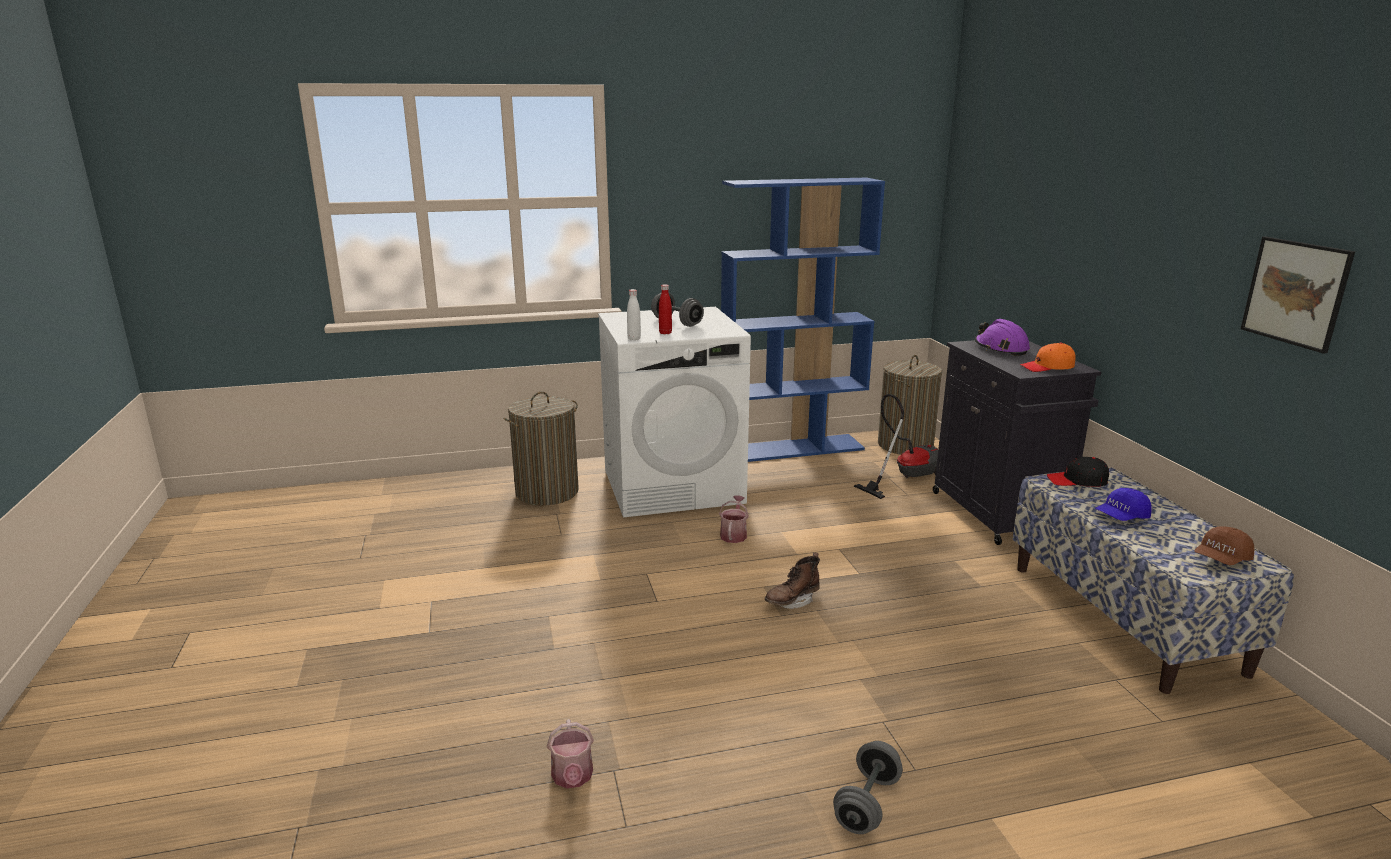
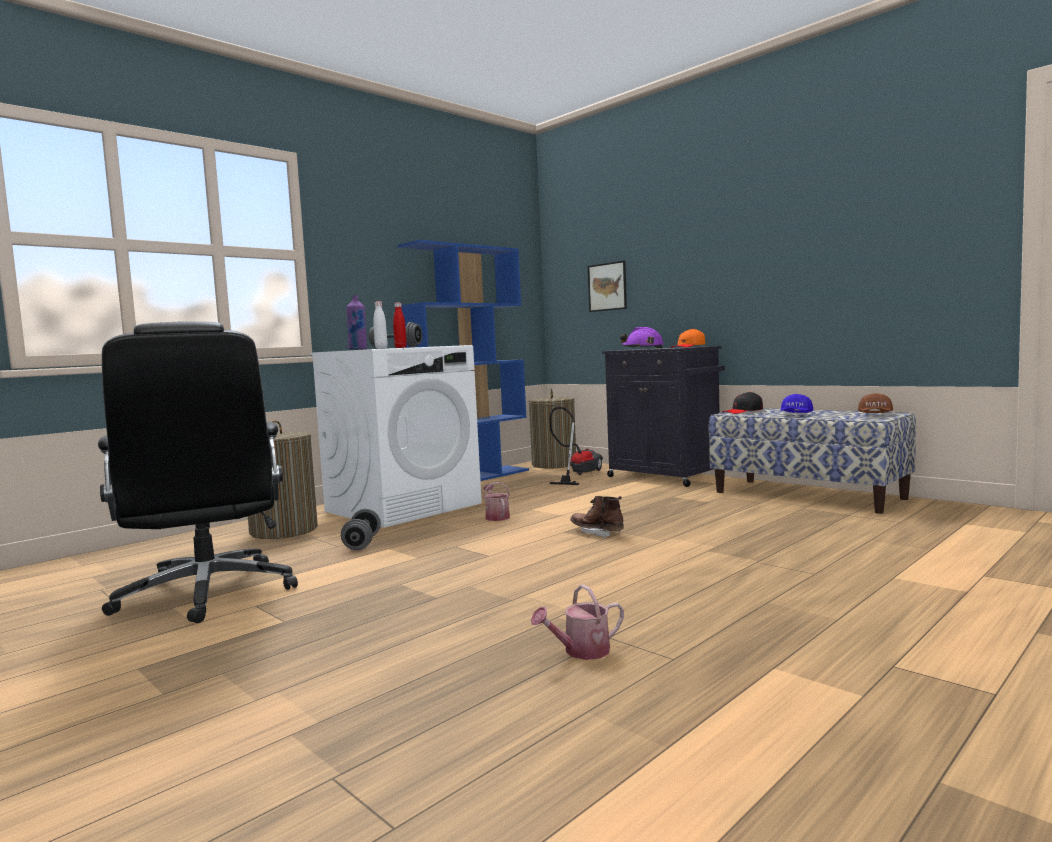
camera: 30 degrees left, 15 degrees down
watering can [547,719,594,788] -> watering can turned 105 degrees clockwise [531,584,624,660]
brown boot [765,553,820,609] -> brown boot turned 105 degrees clockwise [570,496,624,538]
grey dumbbell [833,741,903,834] -> grey dumbbell moved to [341,509,381,550]
picture [1241,237,1355,354] -> picture moved to [588,261,627,312]
none -> black office chair [98,321,298,623]
none -> purple bottle [346,295,367,350]

